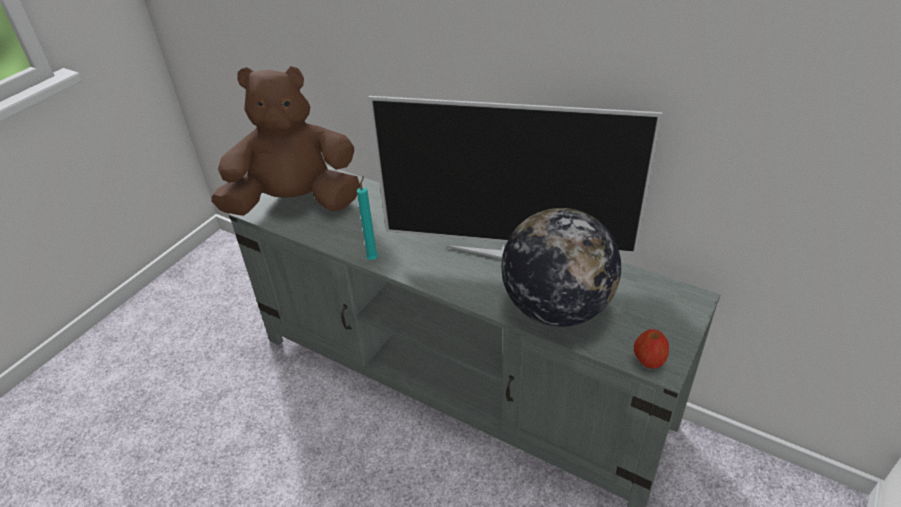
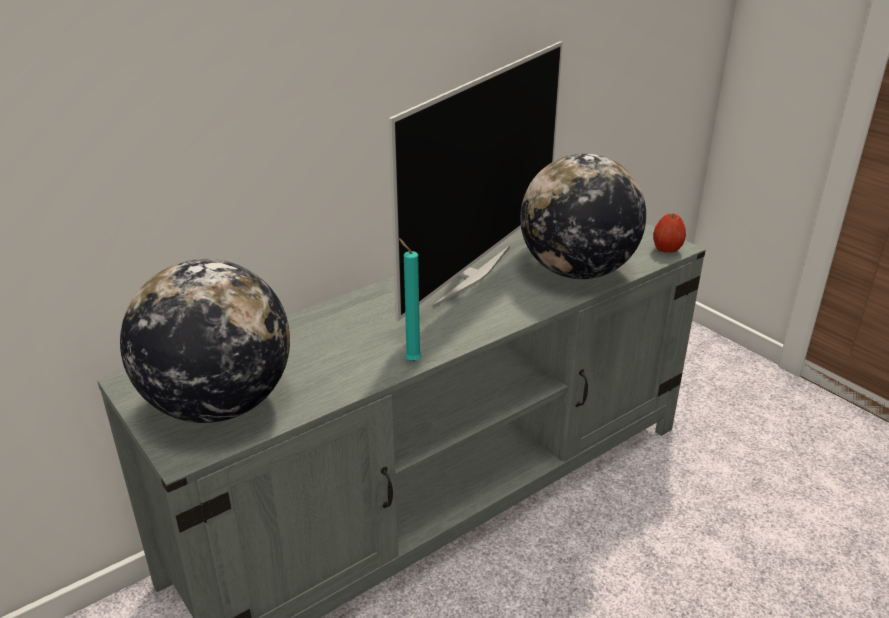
camera: 70 degrees left, 10 degrees down
brown plush toy [211,66,360,216] -> globe [120,259,290,423]

